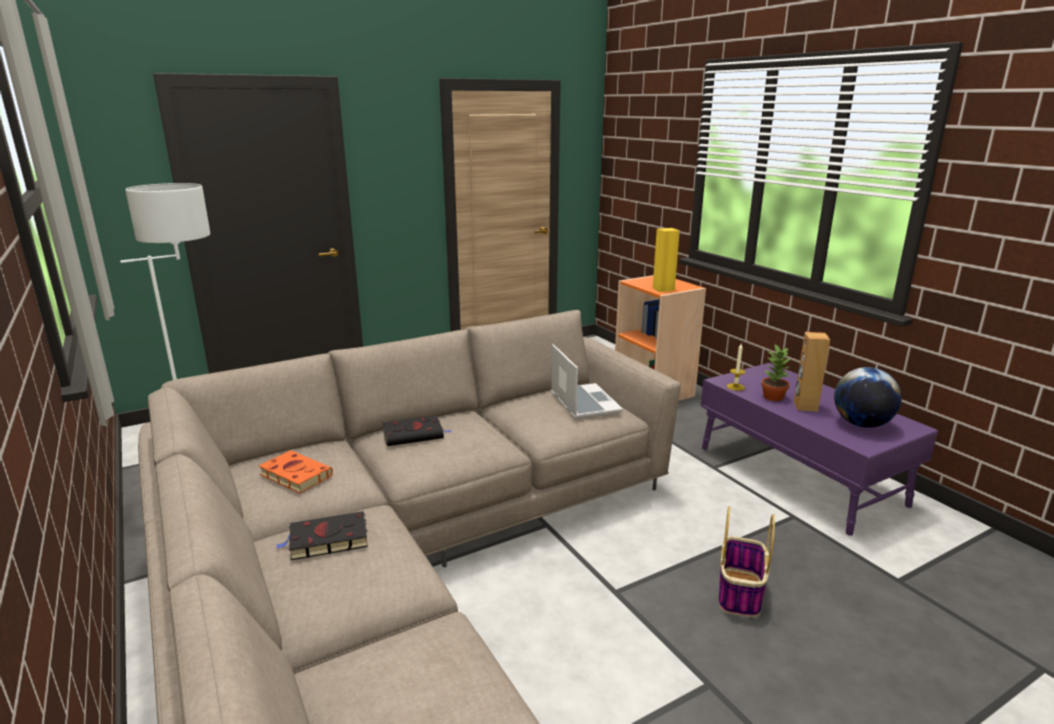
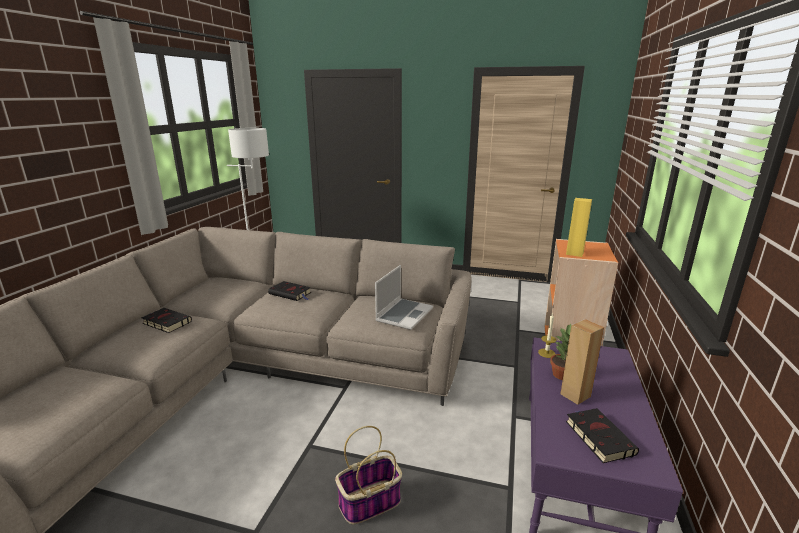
camera: 45 degrees right, 0 degrees up
orange book [259,450,333,493] -> none
globe [834,367,902,428] -> black book [566,408,639,463]

